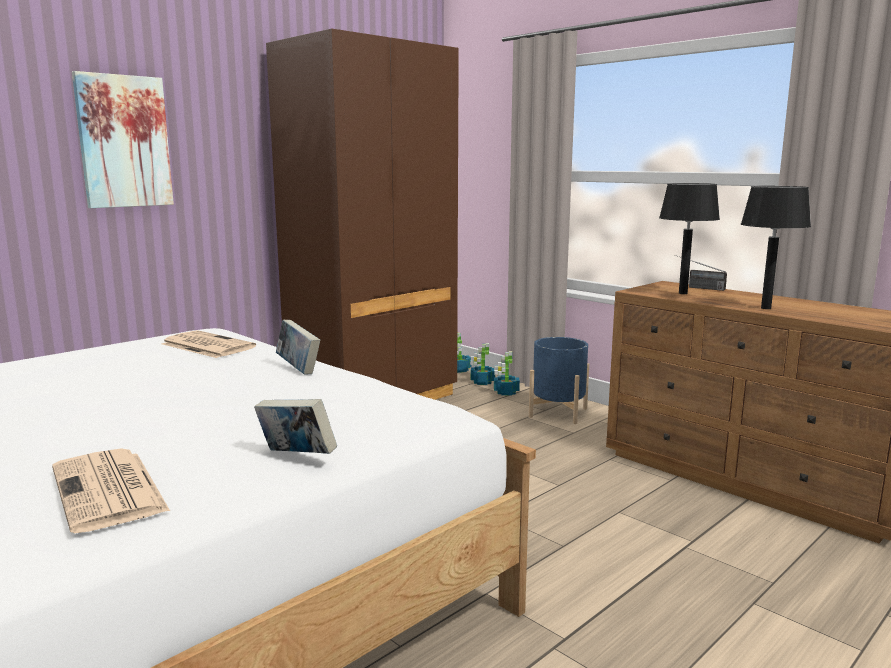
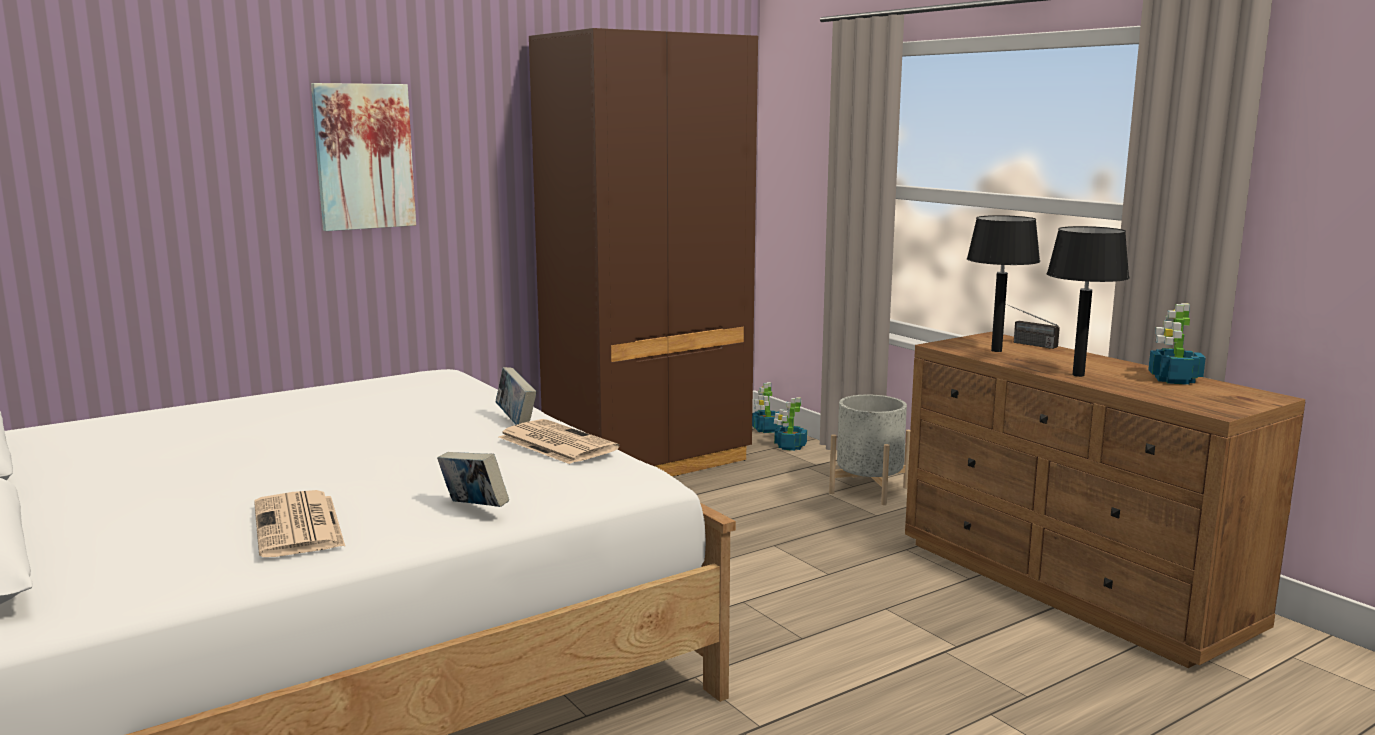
camera: 10 degrees right, 0 degrees up
newspaper [162,330,256,358] -> newspaper moved to [499,419,619,464]
potted plant [494,351,520,396] -> potted plant moved to [1148,303,1206,385]
blue planter [529,337,589,424] -> grey planter [829,395,910,505]

